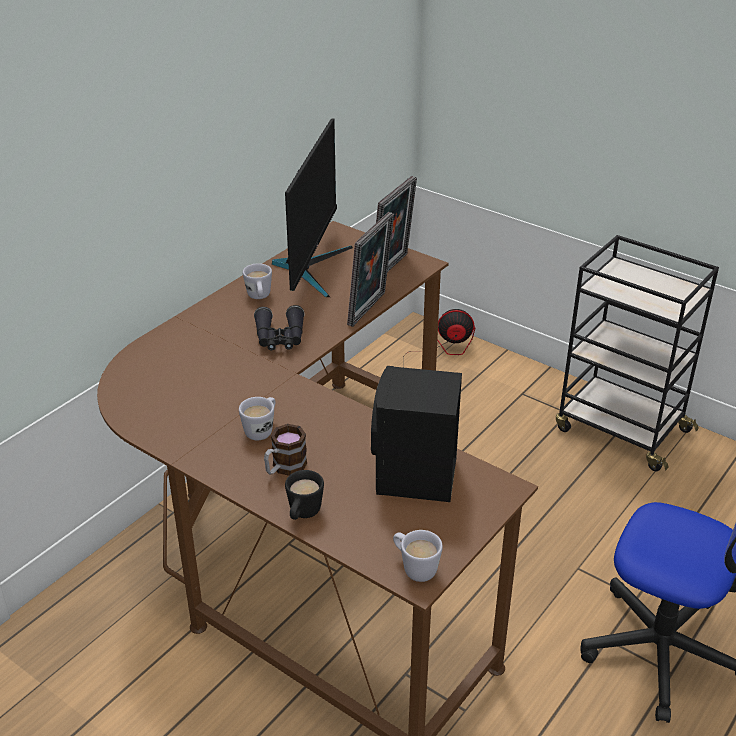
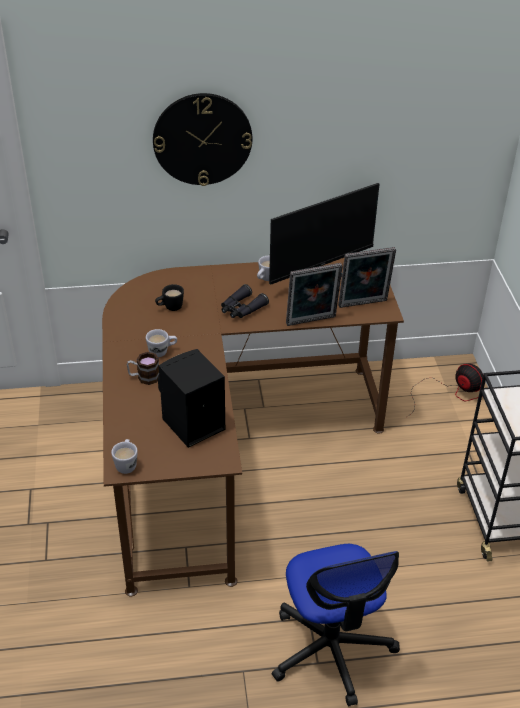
camera: 45 degrees right, 5 degrees up
black mug [285,470,324,520] -> black mug moved to [155,284,184,311]
none -> wall clock [153,93,252,186]

